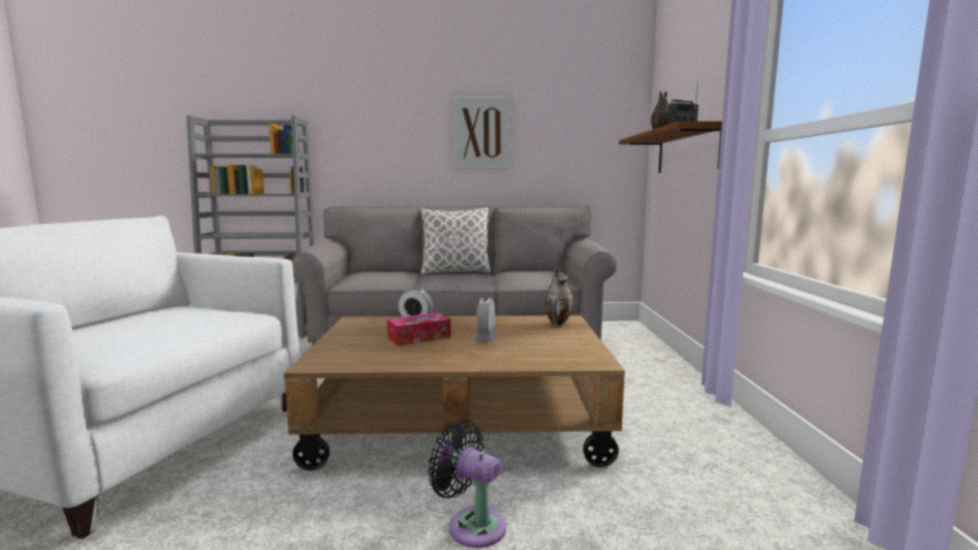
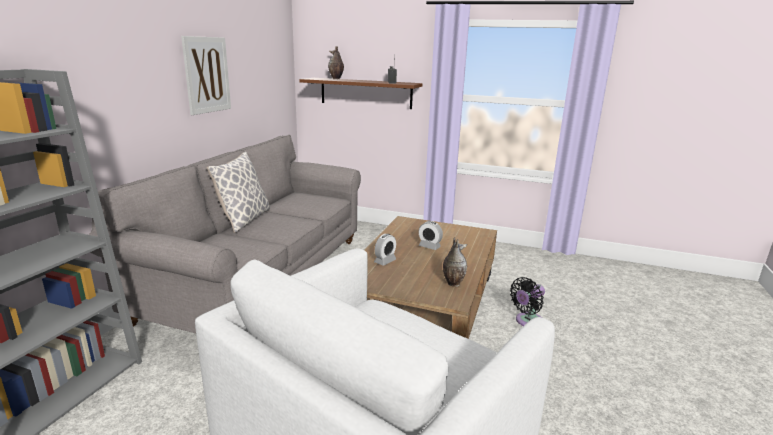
camera: 70 degrees left, 10 degrees up
tissue box [387,312,451,346] -> none
vase [544,266,573,326] -> vase moved to [443,237,467,287]

